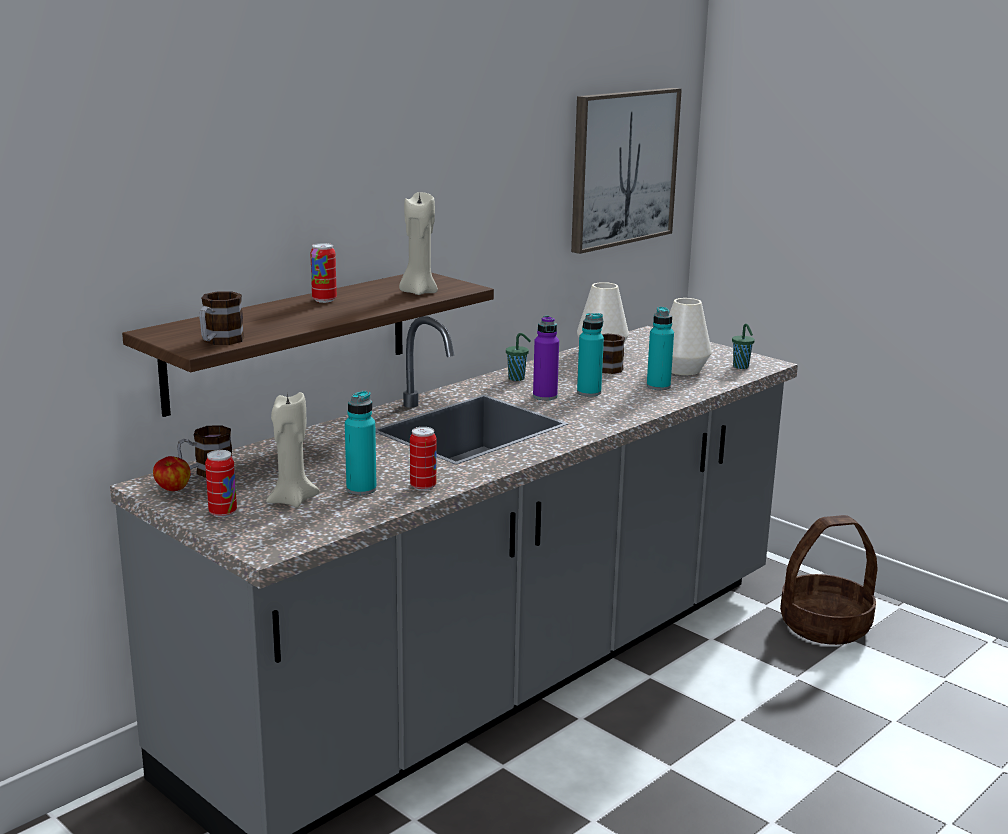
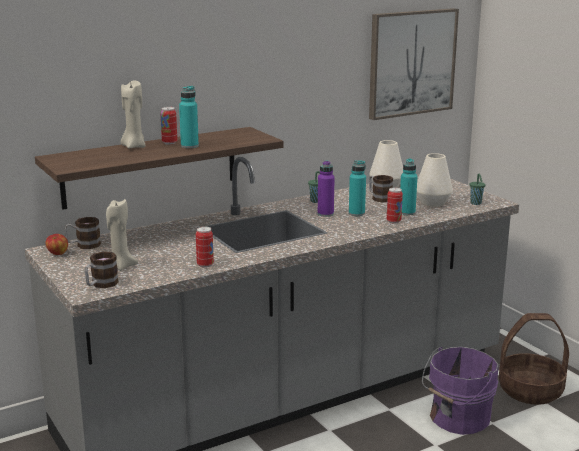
camera: 15 degrees right, 0 degrees up
mug [199,291,244,345] -> mug moved to [84,251,119,288]
can [205,450,237,518] -> can moved to [387,188,403,224]
turquoise bottle [345,391,377,495] -> turquoise bottle moved to [179,86,199,148]
beige candle [399,191,438,295] -> beige candle moved to [121,81,146,149]
none -> purple bucket [422,347,499,435]

